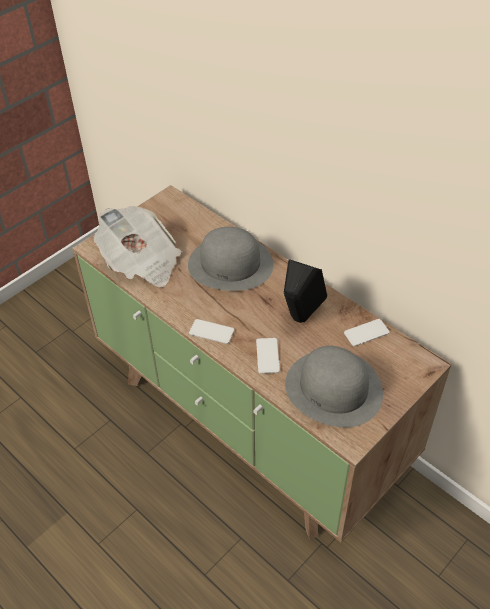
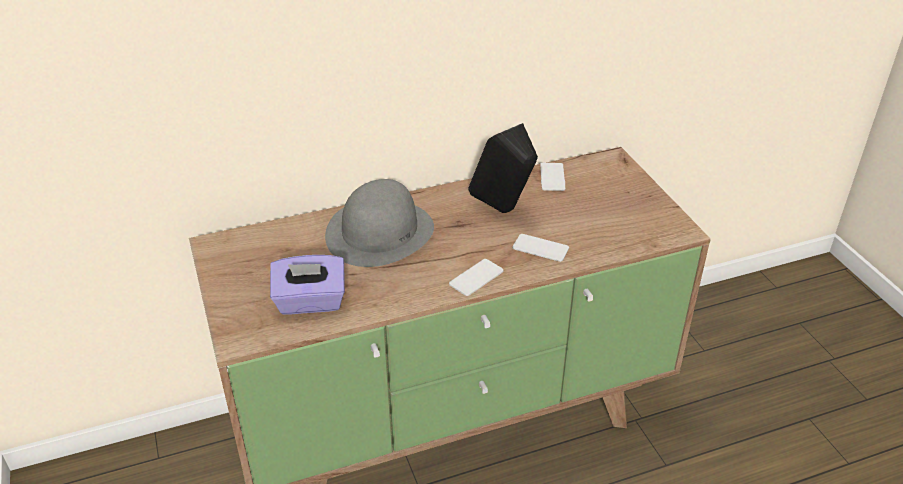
camera: 65 degrees left, 10 degrees down
newspaper [94,206,181,287] -> purple tissue box [270,255,345,314]
grey hat [285,346,383,428] -> none

